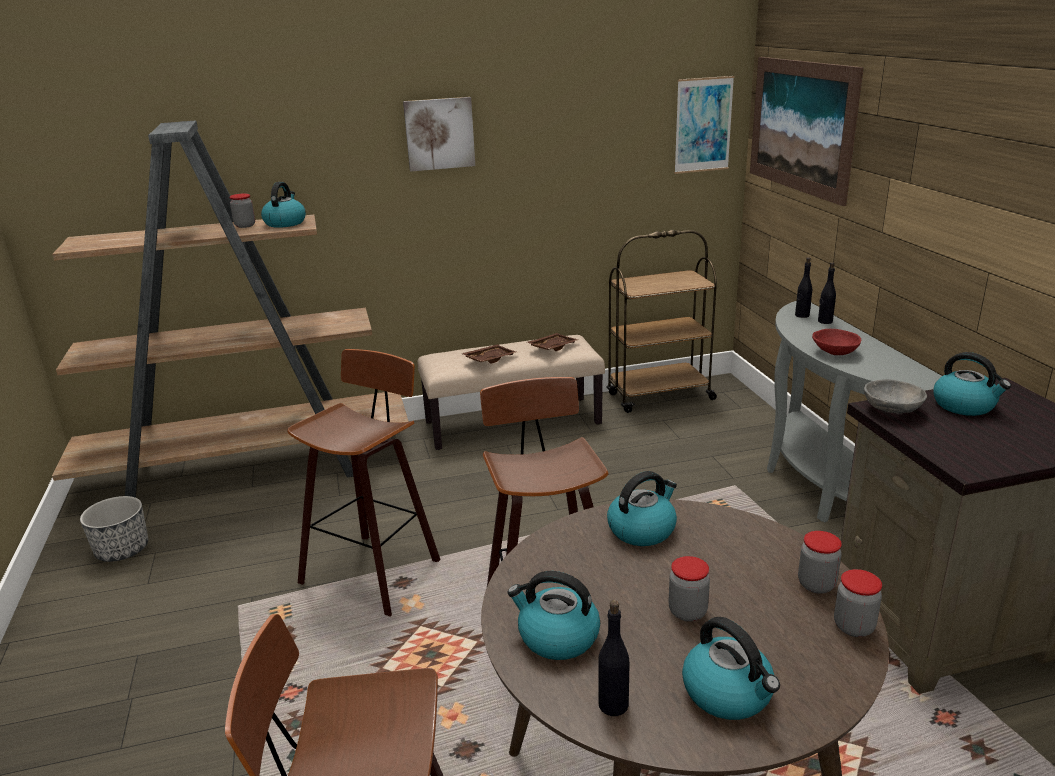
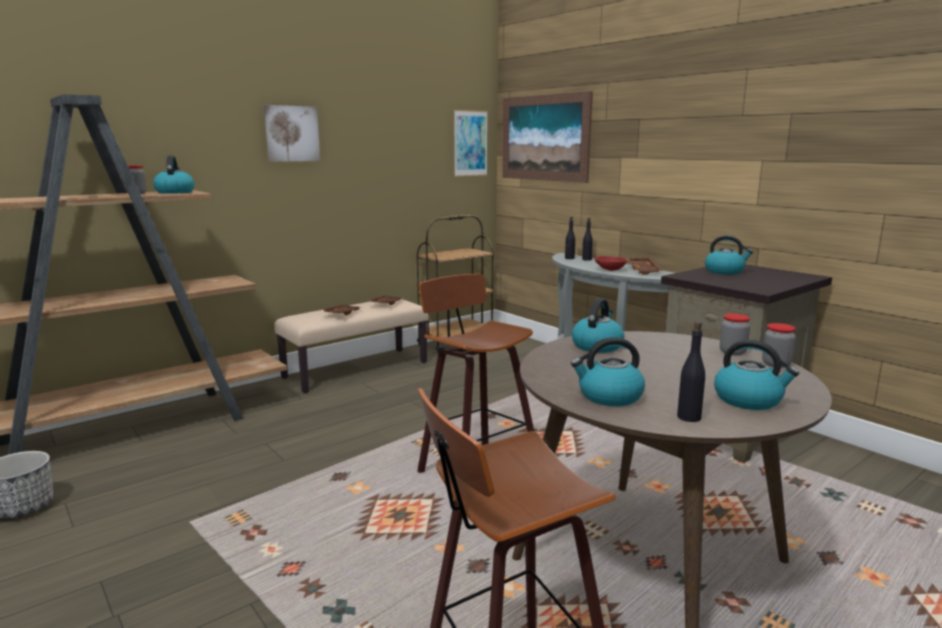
camera: 25 degrees left, 10 degrees down
stool [287,349,441,617] -> none
jar [669,556,710,622] -> none
grey bowl [864,379,927,413] -> none
none -> brown tray [626,258,663,275]

